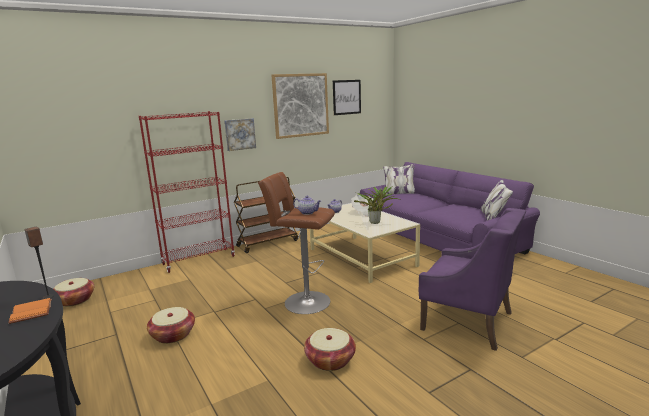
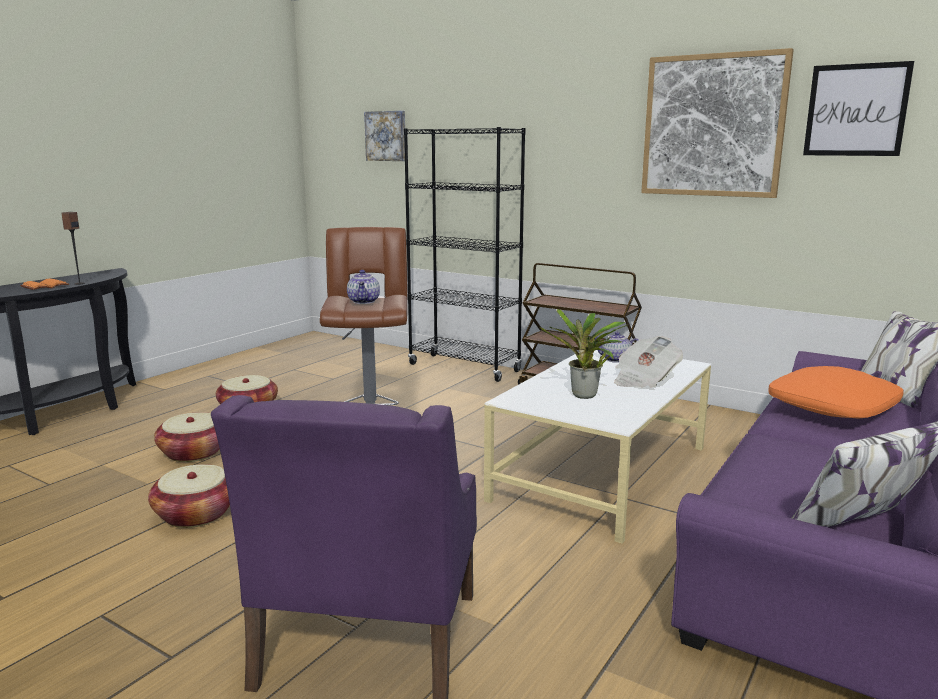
camera: 65 degrees right, 0 degrees up
basket [53,278,94,307] -> basket moved to [154,412,220,462]
red bookcase [139,111,235,273] -> black bookcase [404,127,526,382]
picture [224,118,256,151] -> picture moved to [364,111,405,161]
none -> orange pillow [769,366,904,419]

